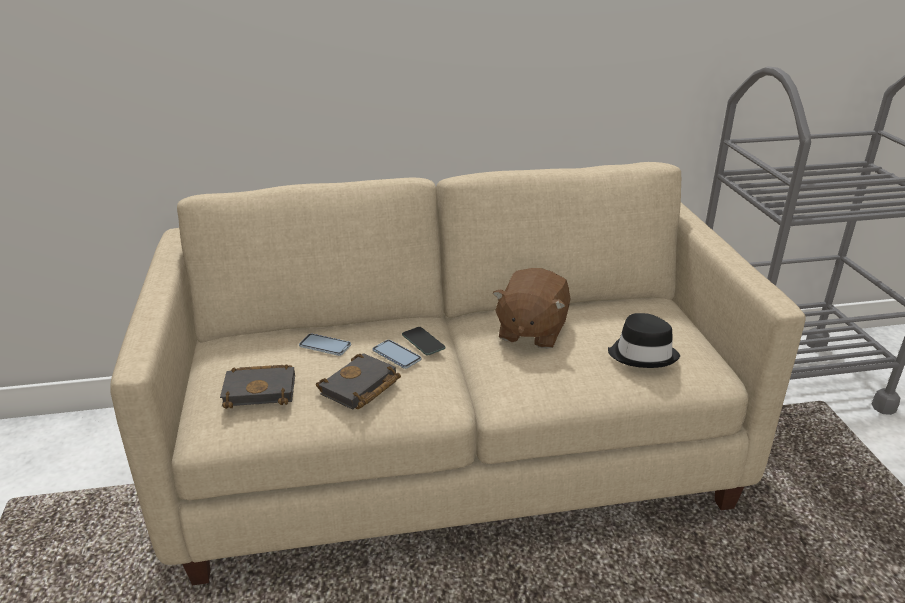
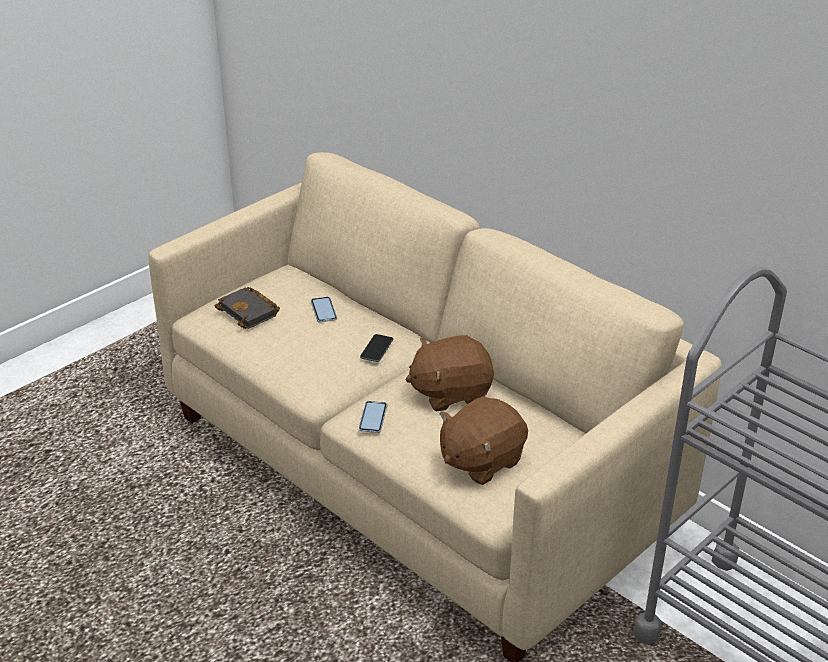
camera: 55 degrees right, 5 degrees up
black book [316,353,401,410] -> none
phone [373,340,421,369] -> phone moved to [359,401,387,433]
black hat [608,313,680,368] -> brown plush toy [440,396,528,485]

